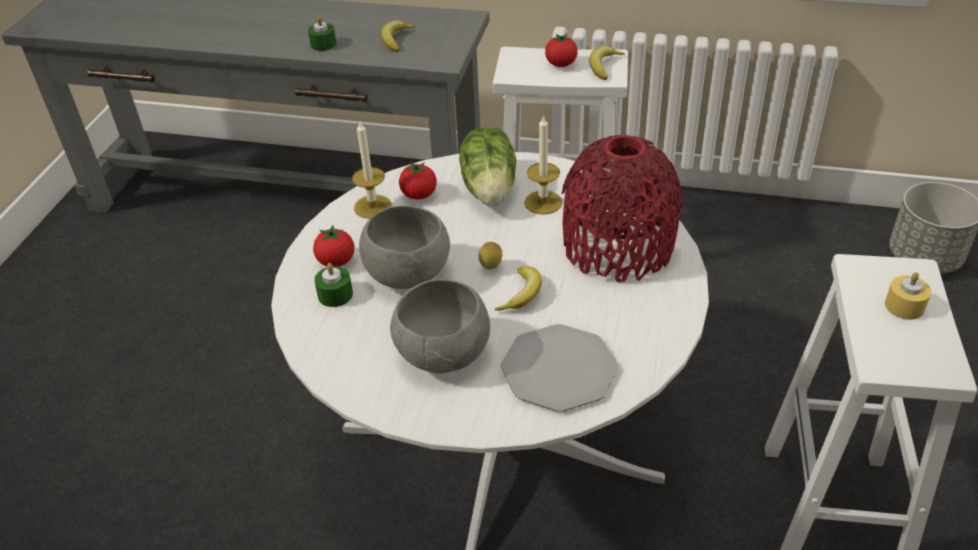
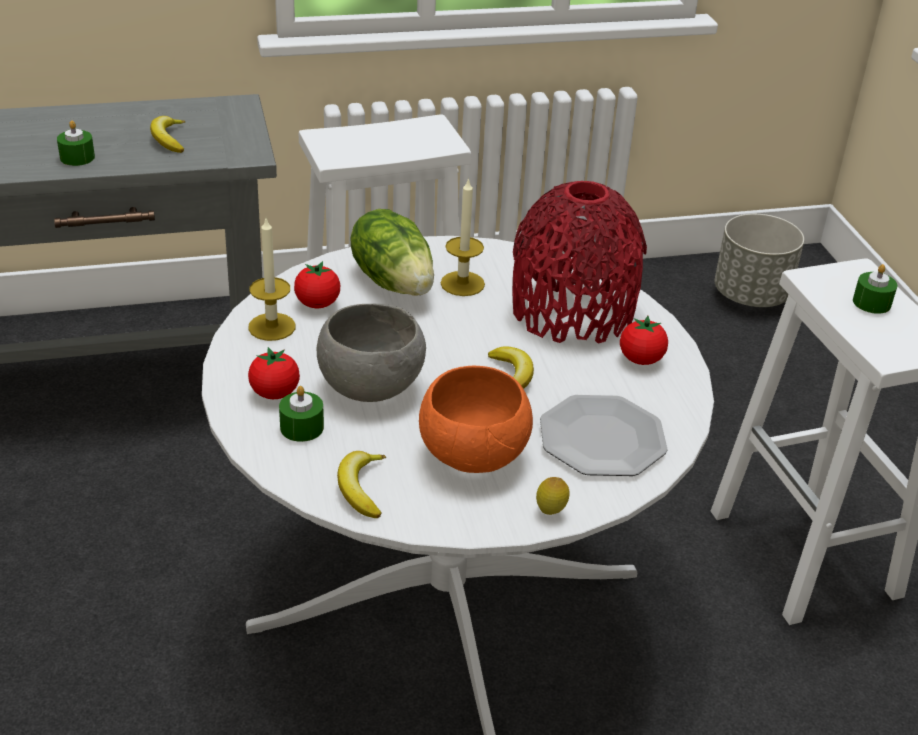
camera: 30 degrees left, 5 degrees down
grey bowl [390,279,490,373] -> orange bowl [419,366,533,473]
lemon [479,242,502,270] -> lemon moved to [536,477,570,515]
tomato [545,34,578,67] -> tomato moved to [620,316,668,365]
banana [589,46,625,80] -> banana moved to [337,451,386,518]
yellow candle [885,272,931,320] -> green candle [853,264,897,314]

